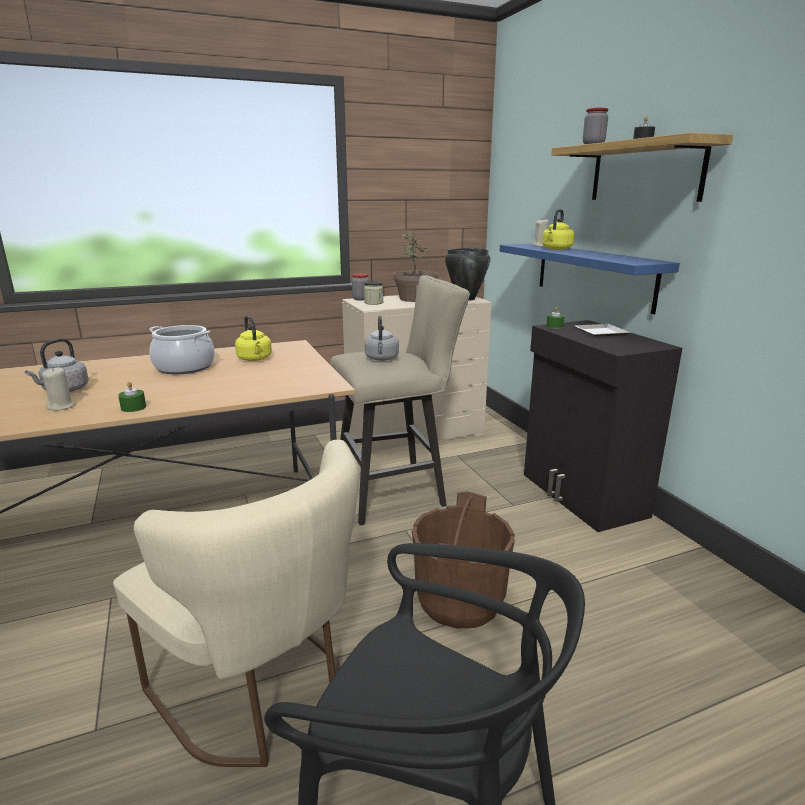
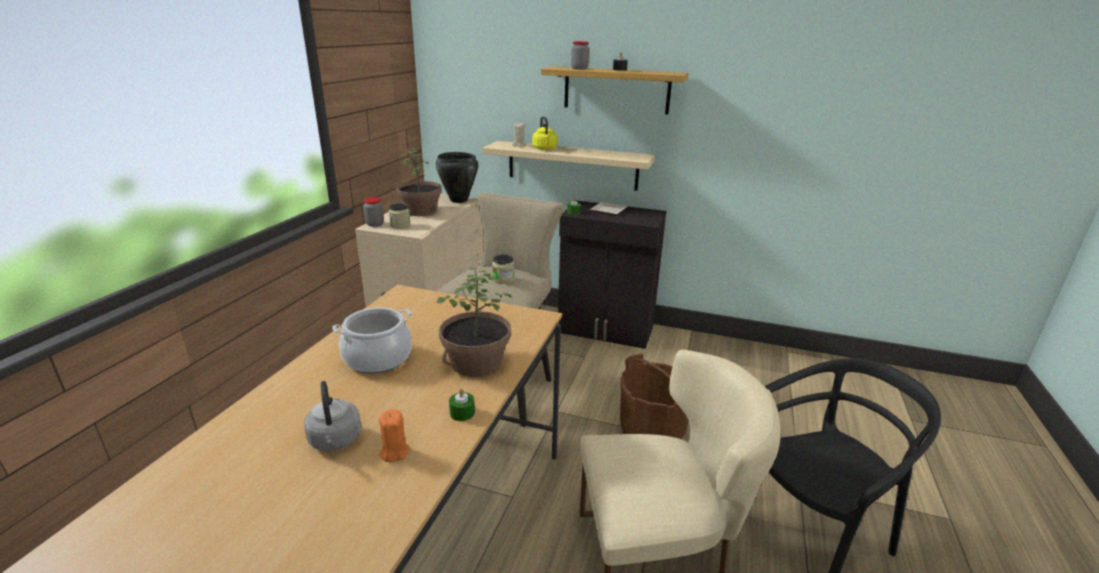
camera: 50 degrees left, 5 degrees up
beige candle [42,367,76,411] -> orange candle [379,409,409,462]
yellow kettle [235,315,272,361] -> none
grey kettle [365,316,399,361] -> jar [492,254,515,284]
blue shelf [500,243,680,314] -> beige shelf [483,141,655,191]
none -> potted plant [436,268,512,377]

